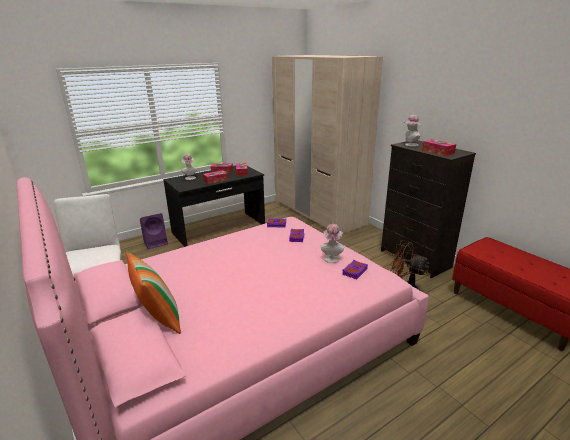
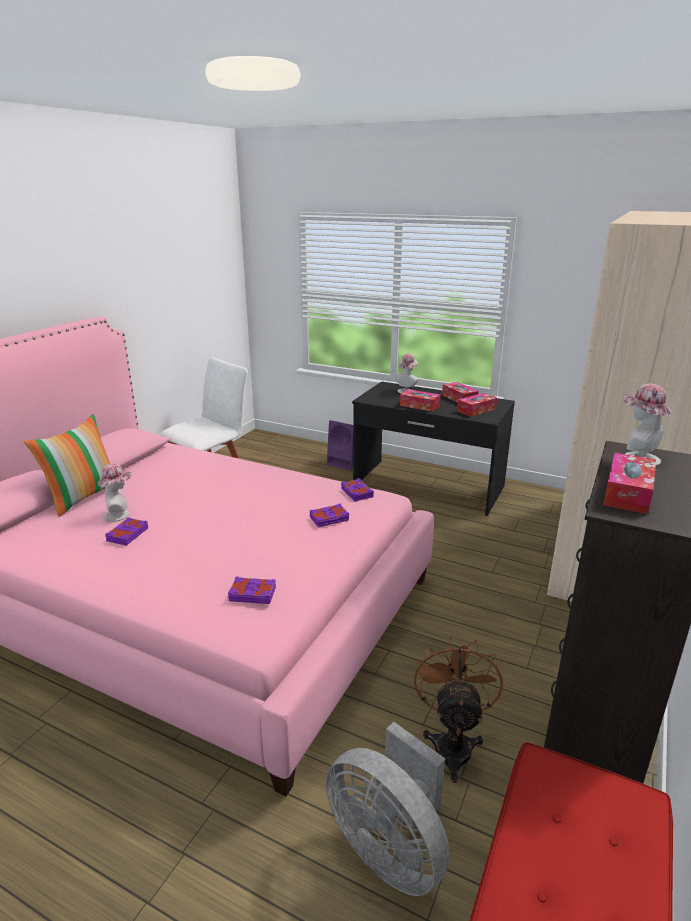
camera: 60 degrees right, 0 degrees up
hat [321,224,344,263] -> hat moved to [98,463,132,522]
none -> purple book [105,517,148,546]
none -> grey fan [326,722,450,896]

